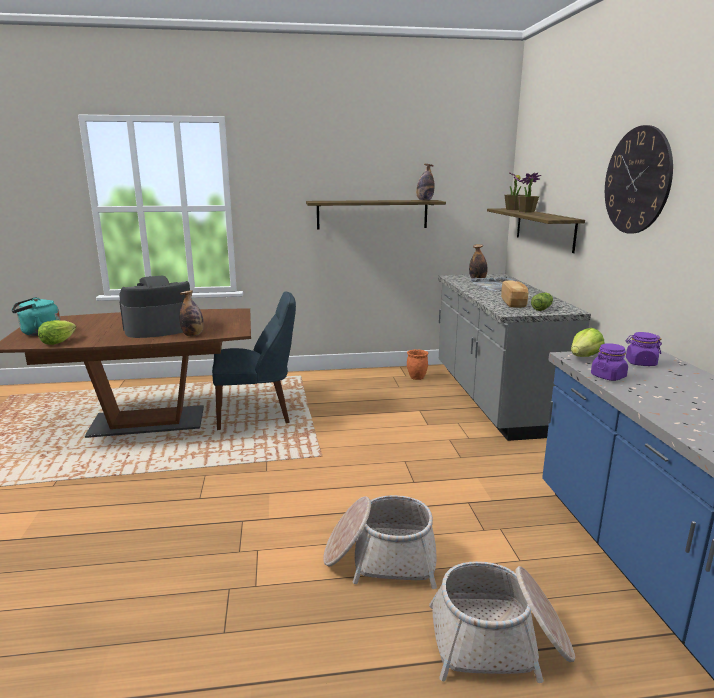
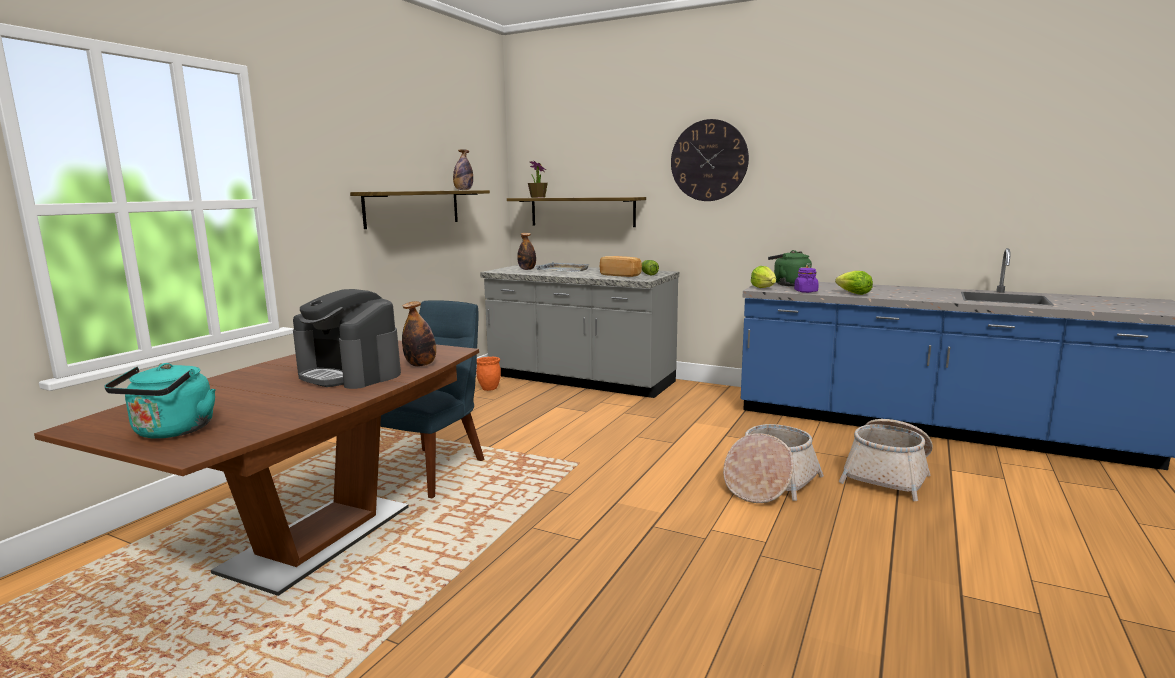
camera: 55 degrees left, 5 degrees down
lettuce [38,320,76,345] -> lettuce moved to [835,271,873,295]
coffee machine [119,276,192,338] -> coffee machine turned 60 degrees counterclockwise [293,289,401,389]
potted plant [517,173,541,212] -> none
purple jar [625,332,662,366] -> green kettle [768,250,812,286]

